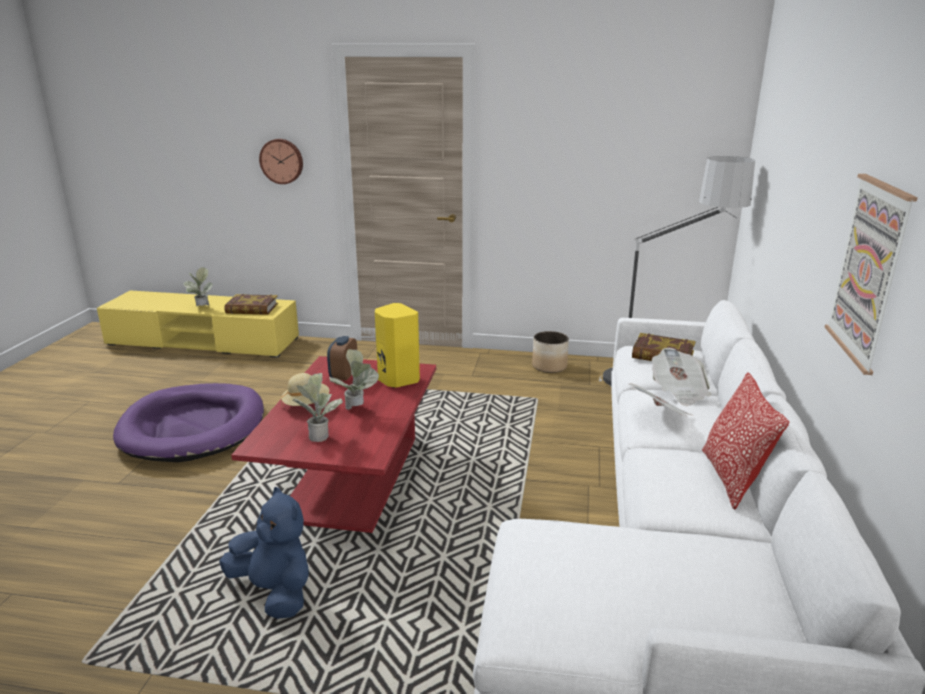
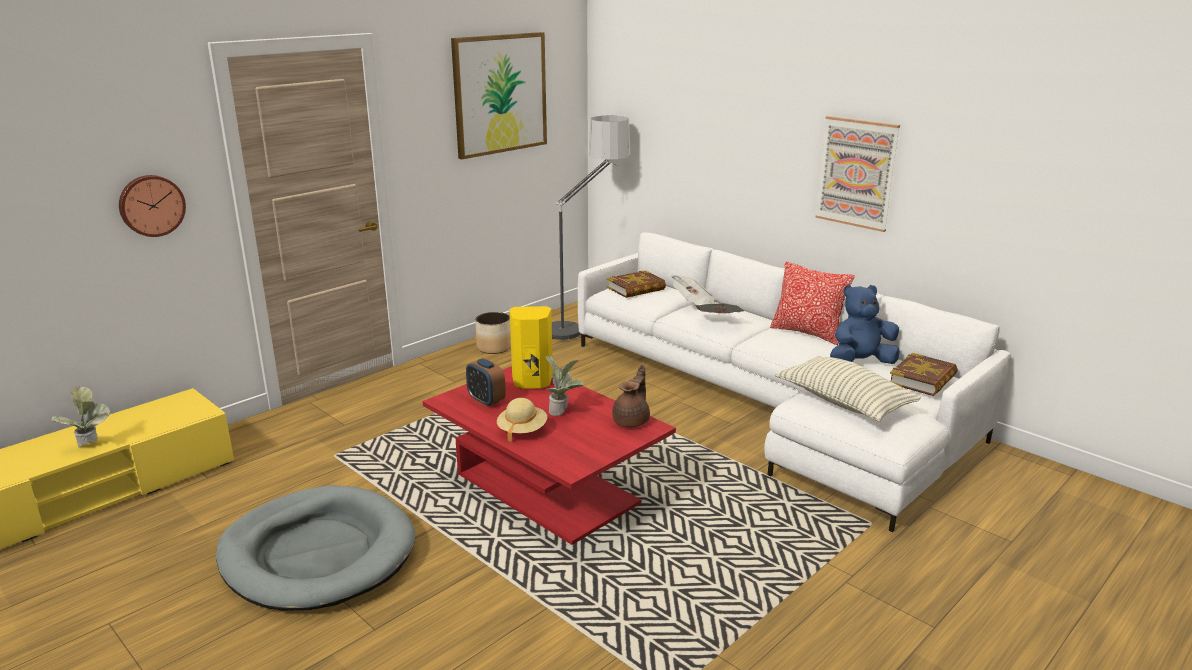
camera: 55 degrees left, 0 degrees up
purple dog bed [113,383,264,462] -> grey dog bed [216,485,415,611]
blue plush toy [219,487,309,619] -> blue plush toy moved to [830,285,900,364]
book [224,294,278,315] -> book moved to [890,353,958,396]
potted plant [292,373,343,442] -> none
none -> picture [451,32,547,159]
none -> brown teapot [612,365,650,427]
none -> pillow [775,356,921,422]

